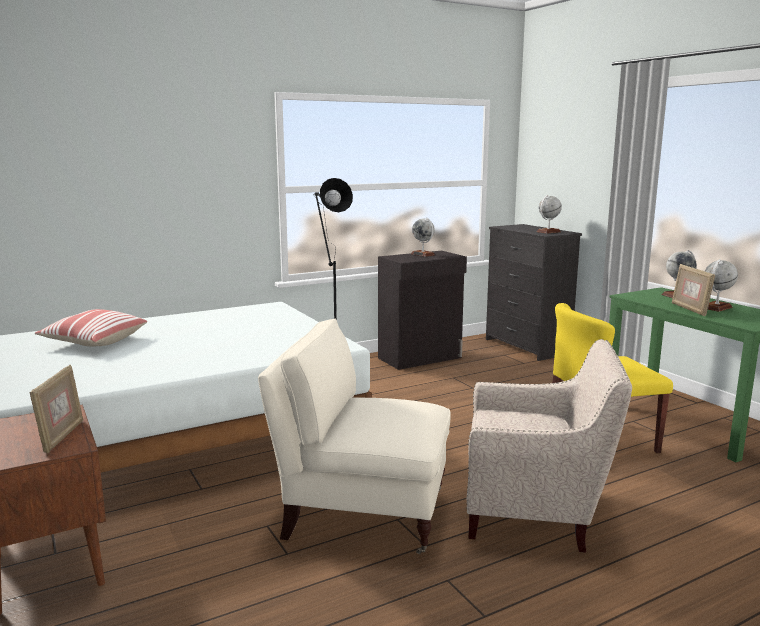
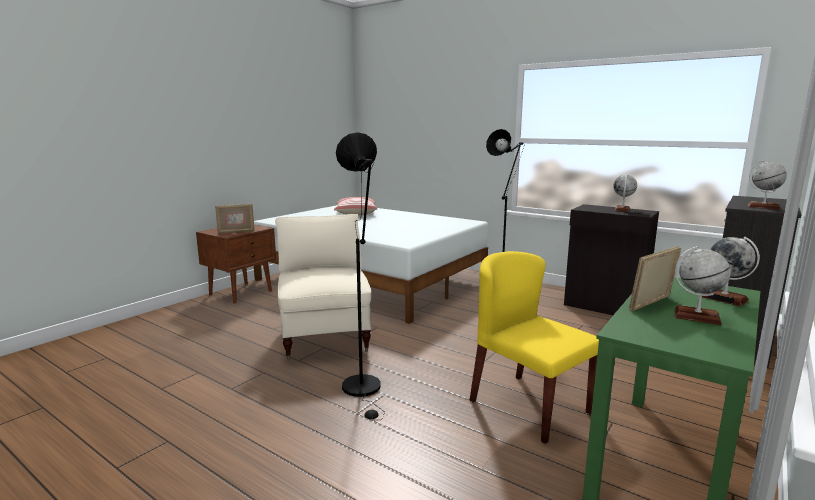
camera: 65 degrees right, 0 degrees up
beige armchair [466,339,632,553] -> black floor lamp [336,132,385,421]

